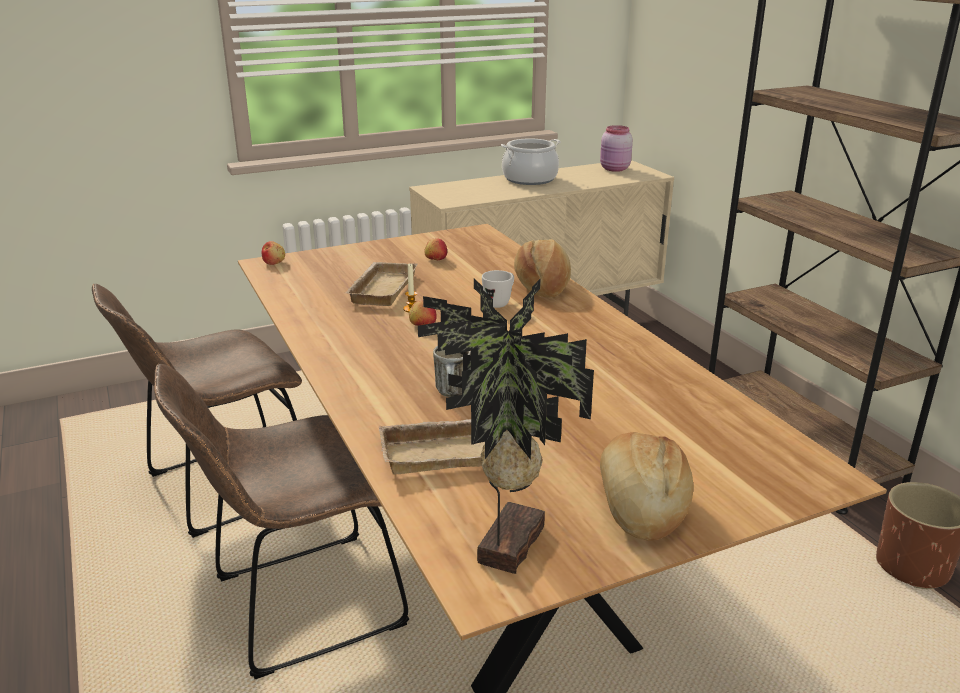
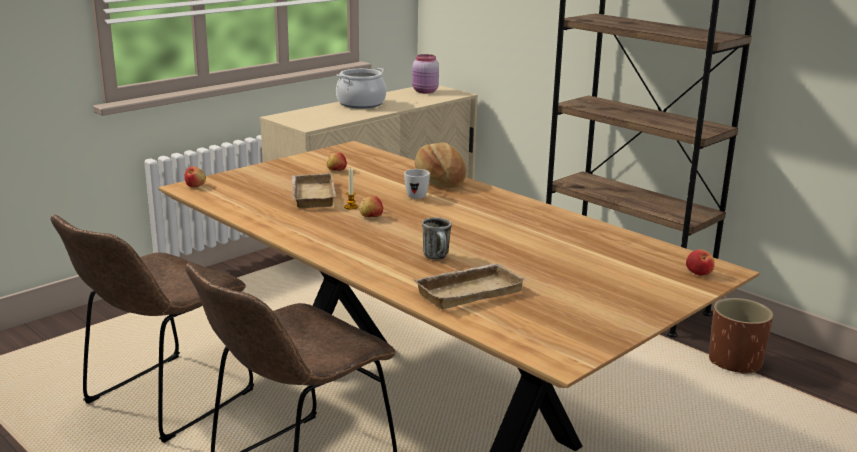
camera: 20 degrees left, 5 degrees down
potted plant [418,278,594,574] -> none
bread [600,432,694,541] -> none
none -> apple [686,249,715,276]

